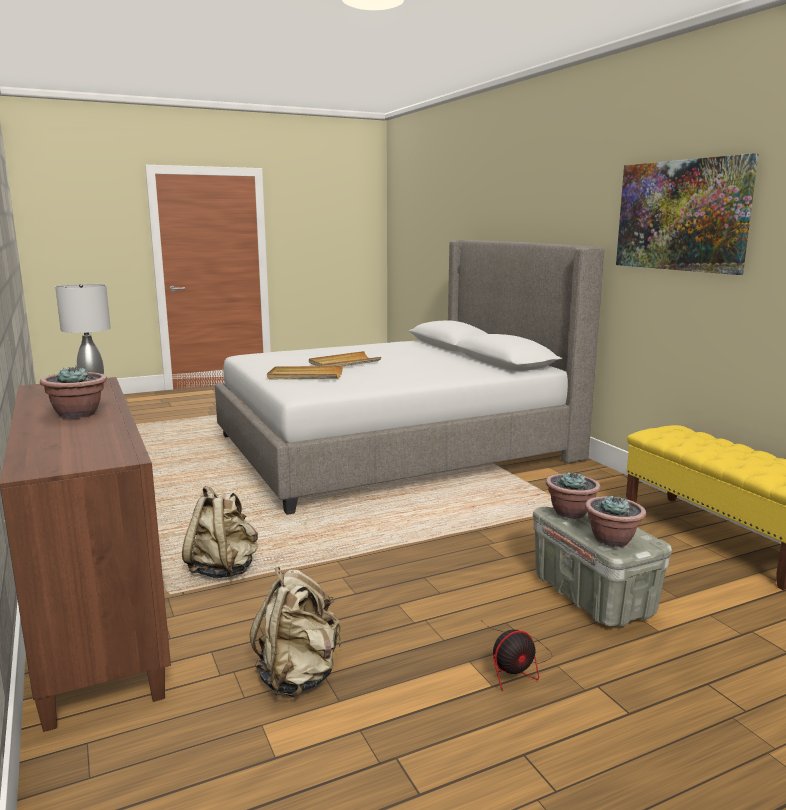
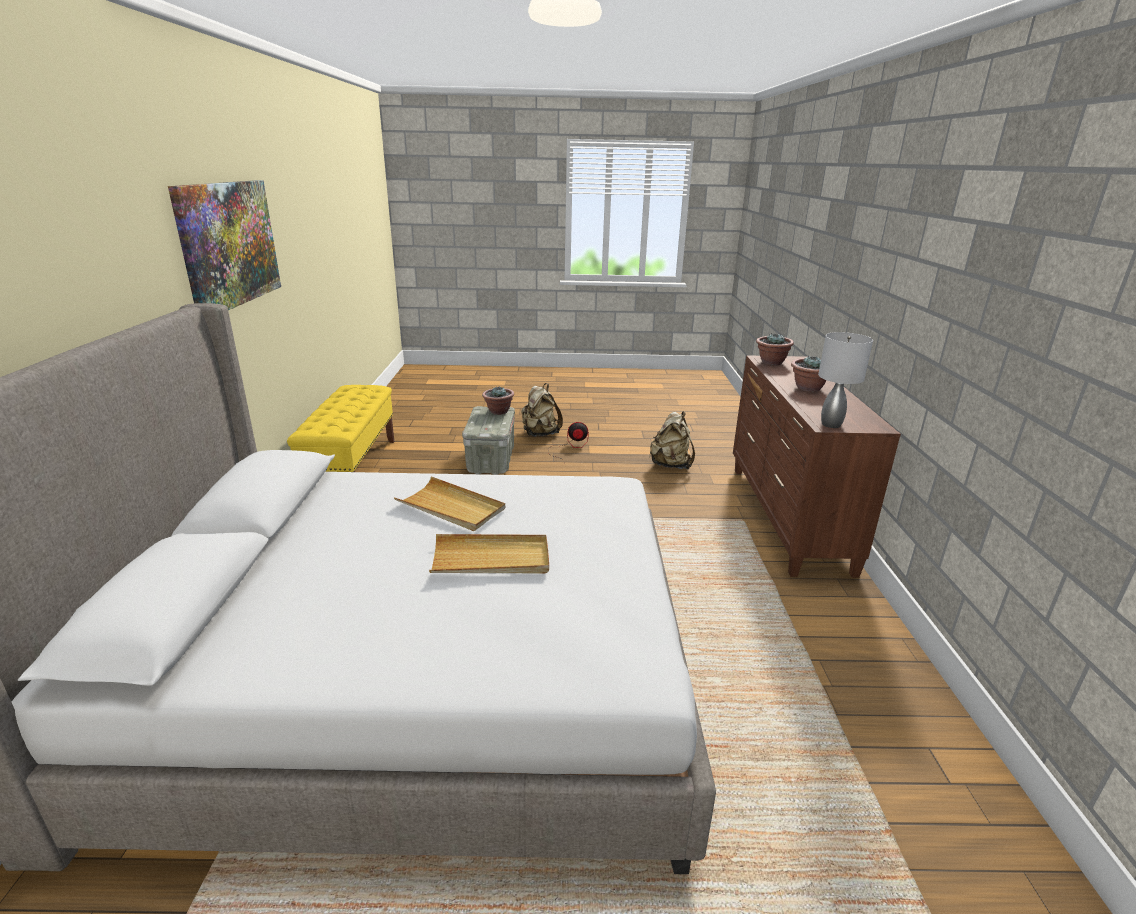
camera: 155 degrees left, 10 degrees up
beige backpack [182,486,258,578] -> beige backpack moved to [521,383,563,437]
beige tray [267,366,343,379] -> beige tray moved to [394,476,505,531]
potted plant [546,471,601,519] -> potted plant moved to [756,333,794,365]

